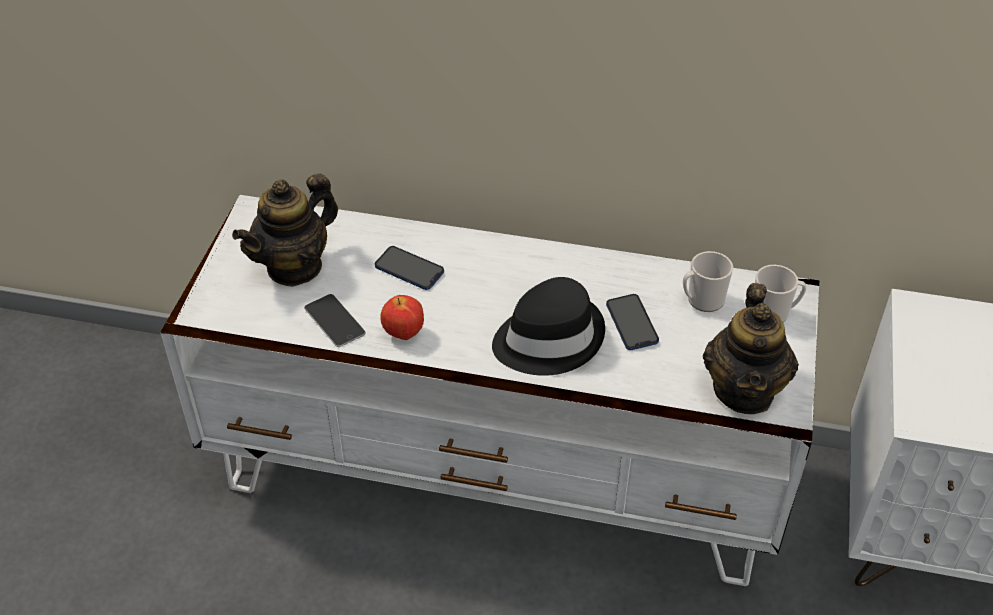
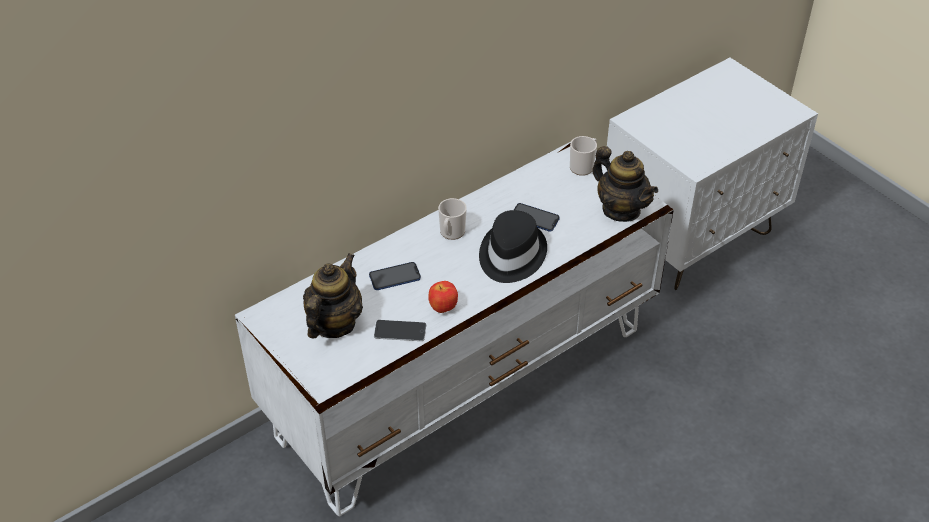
camera: 50 degrees left, 0 degrees up
teapot [232,173,338,287] -> teapot turned 150 degrees counterclockwise [303,253,363,339]
mug [683,251,733,312] -> mug moved to [438,198,467,240]

